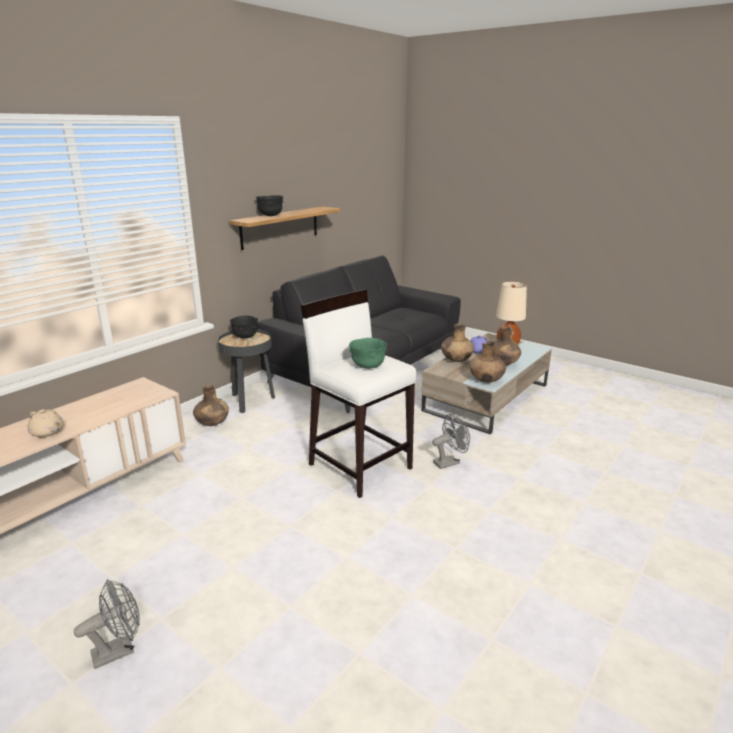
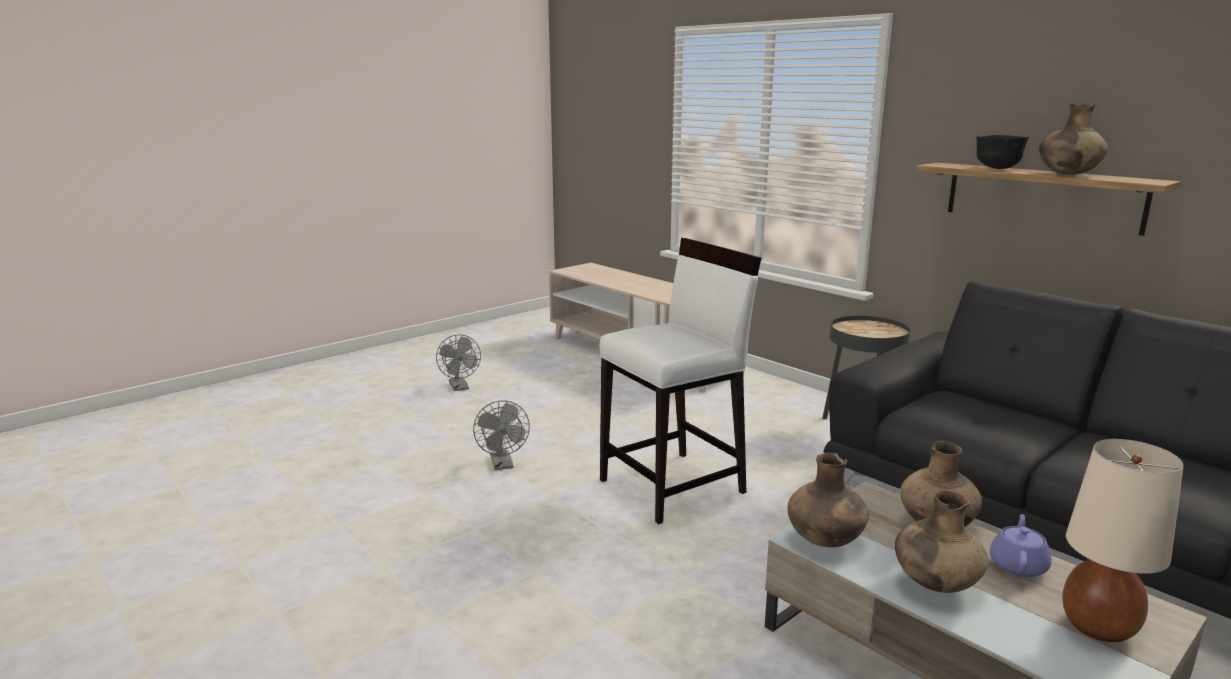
camera: 100 degrees right, 5 degrees down
beige teapot [28,409,64,437] -> none
brown vase [193,385,229,426] -> brown vase moved to [1039,104,1108,175]
black bowl [230,315,258,339] -> none
green bowl [349,338,387,369] -> none
grey fan [432,414,470,469] -> grey fan moved to [473,400,530,470]

